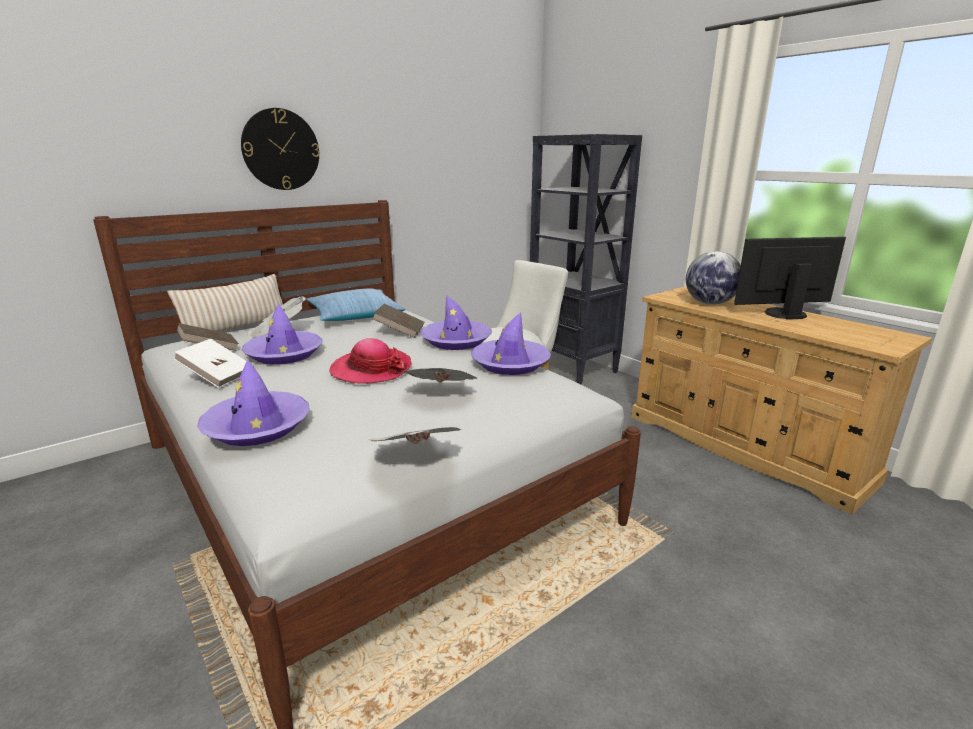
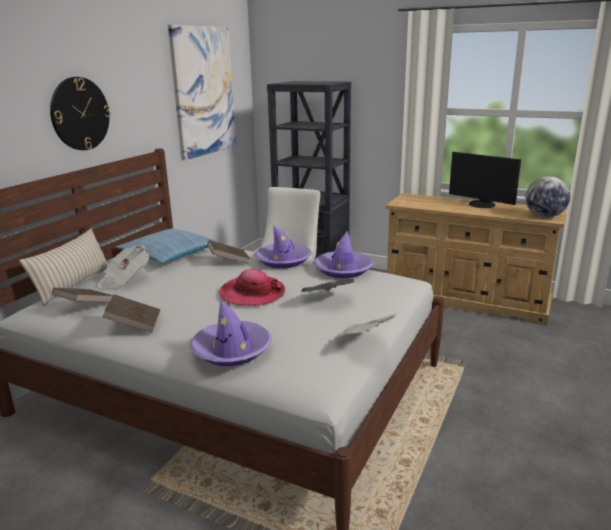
camera: 25 degrees left, 0 degrees up
white book [174,339,254,388] -> brown book [102,294,161,333]
purple hat [242,303,323,365] -> none
globe [686,251,741,305] -> globe moved to [525,176,570,218]
monitor [734,237,846,320] -> monitor turned 105 degrees counterclockwise [449,152,521,208]
none -> picture [168,25,236,160]

